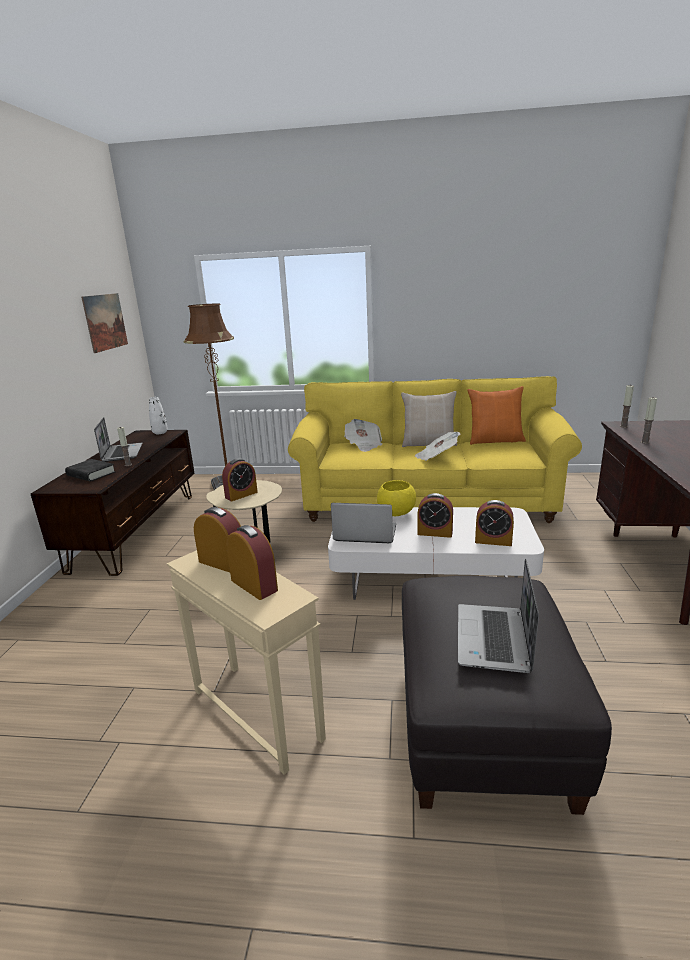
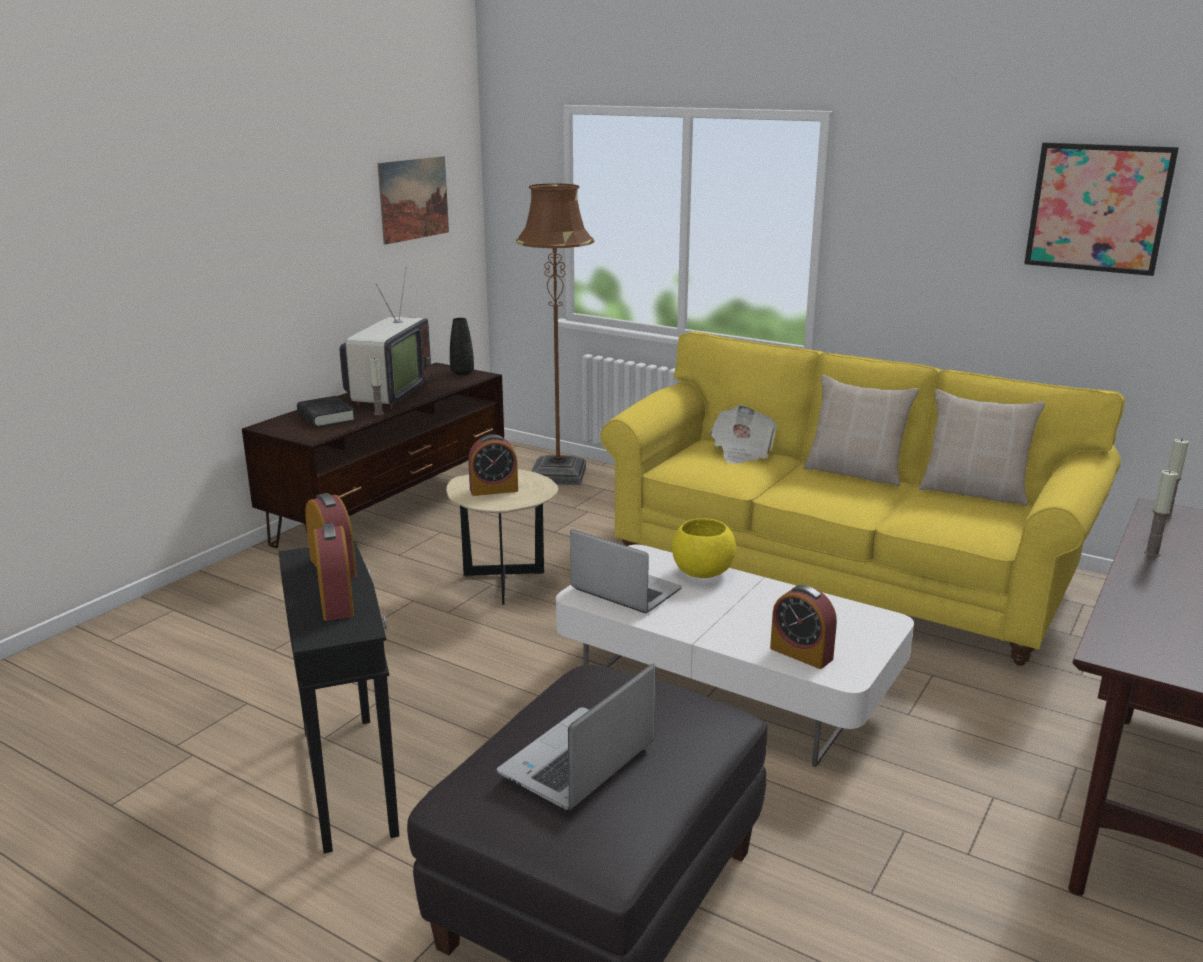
camera: 25 degrees right, 0 degrees up
laptop [94,417,143,462] -> television [339,267,431,409]
white vase [149,397,168,434] -> black vase [450,318,474,375]
beige side table [167,550,326,775] -> black side table [278,541,399,854]
newspaper [415,432,460,461] -> none
alarm clock [417,493,453,538] -> none
orange pillow [468,386,526,445] -> beige pillow [919,389,1045,506]
none -> picture [1024,142,1179,276]

